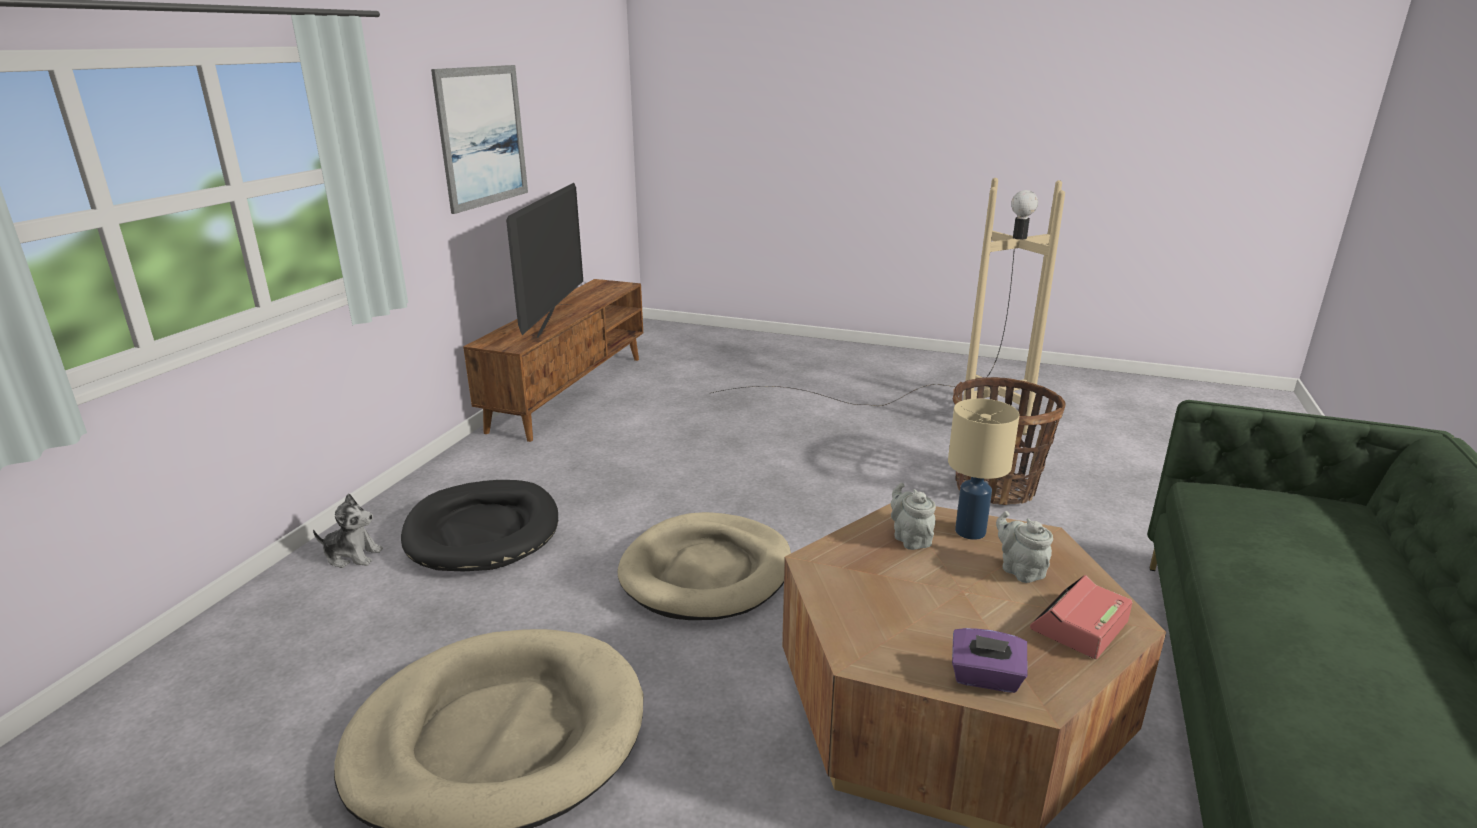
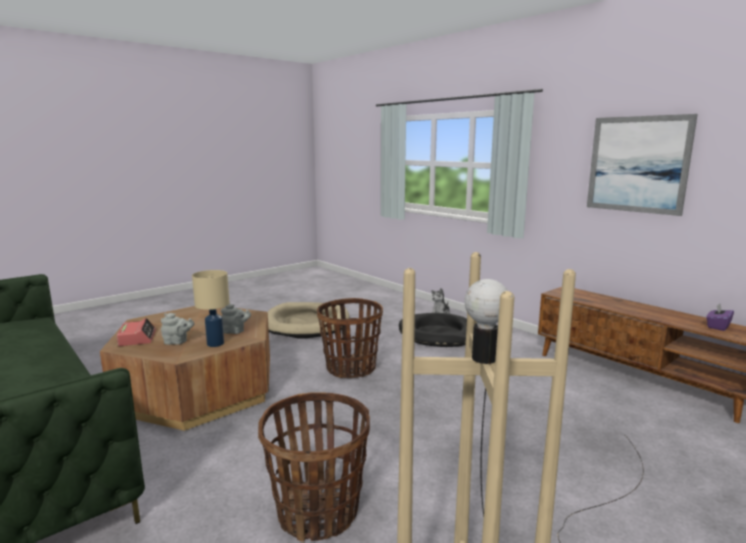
camera: 120 degrees right, 10 degrees down
television [506,183,583,338] -> none
beige dog bed [618,512,791,620] -> basket [317,298,383,378]
purple tissue box [952,628,1028,693] -> purple tissue box moved to [706,304,734,331]

